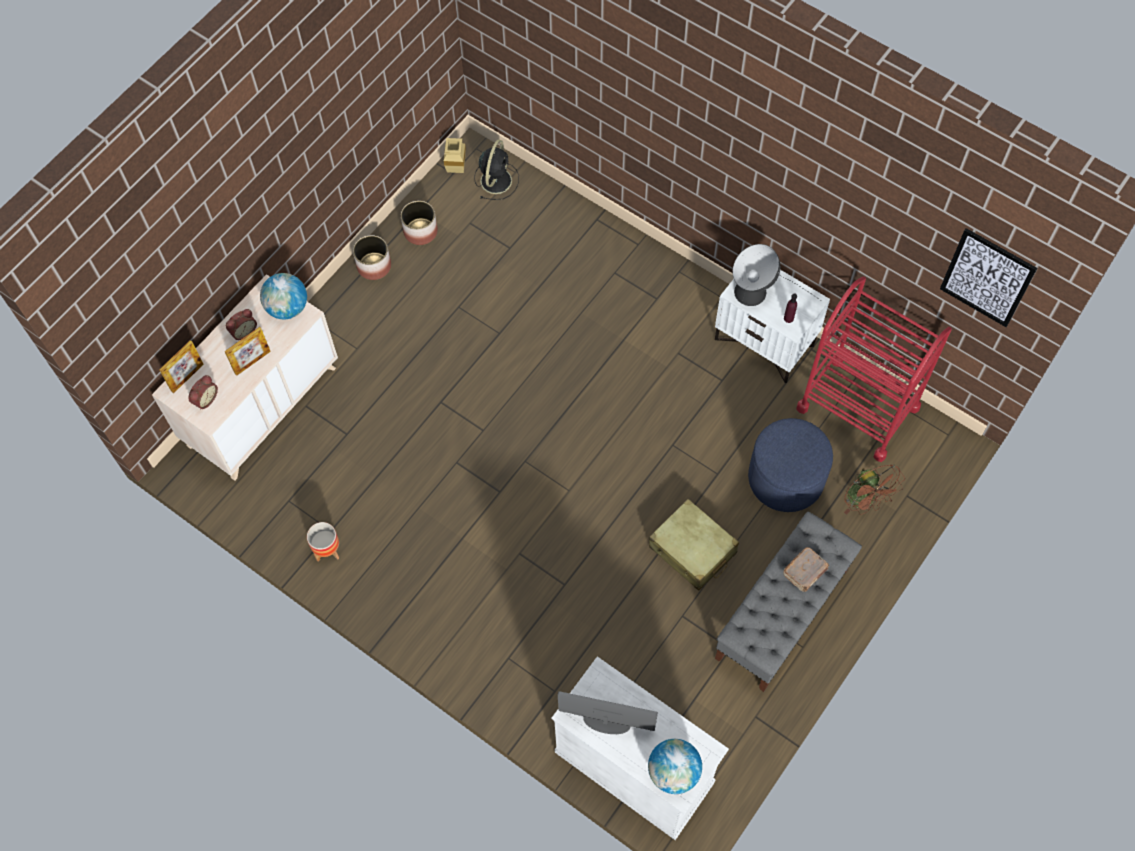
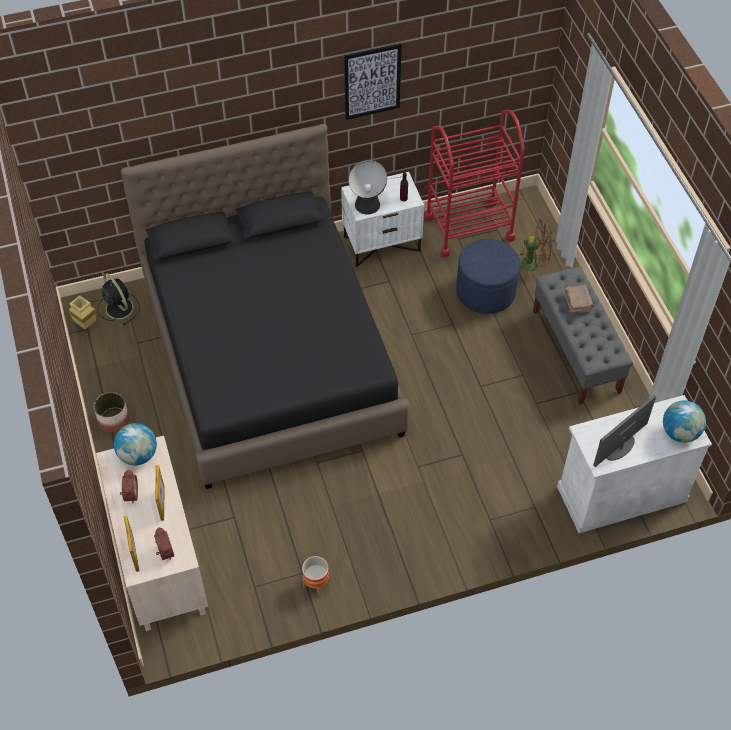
camera: 55 degrees left, 10 degrees down
planter [401,201,438,245] -> none
beige suitcase [649,499,739,591] -> none
picture [940,228,1037,327] -> picture moved to [344,44,401,120]
none -> black bed [121,124,409,489]

